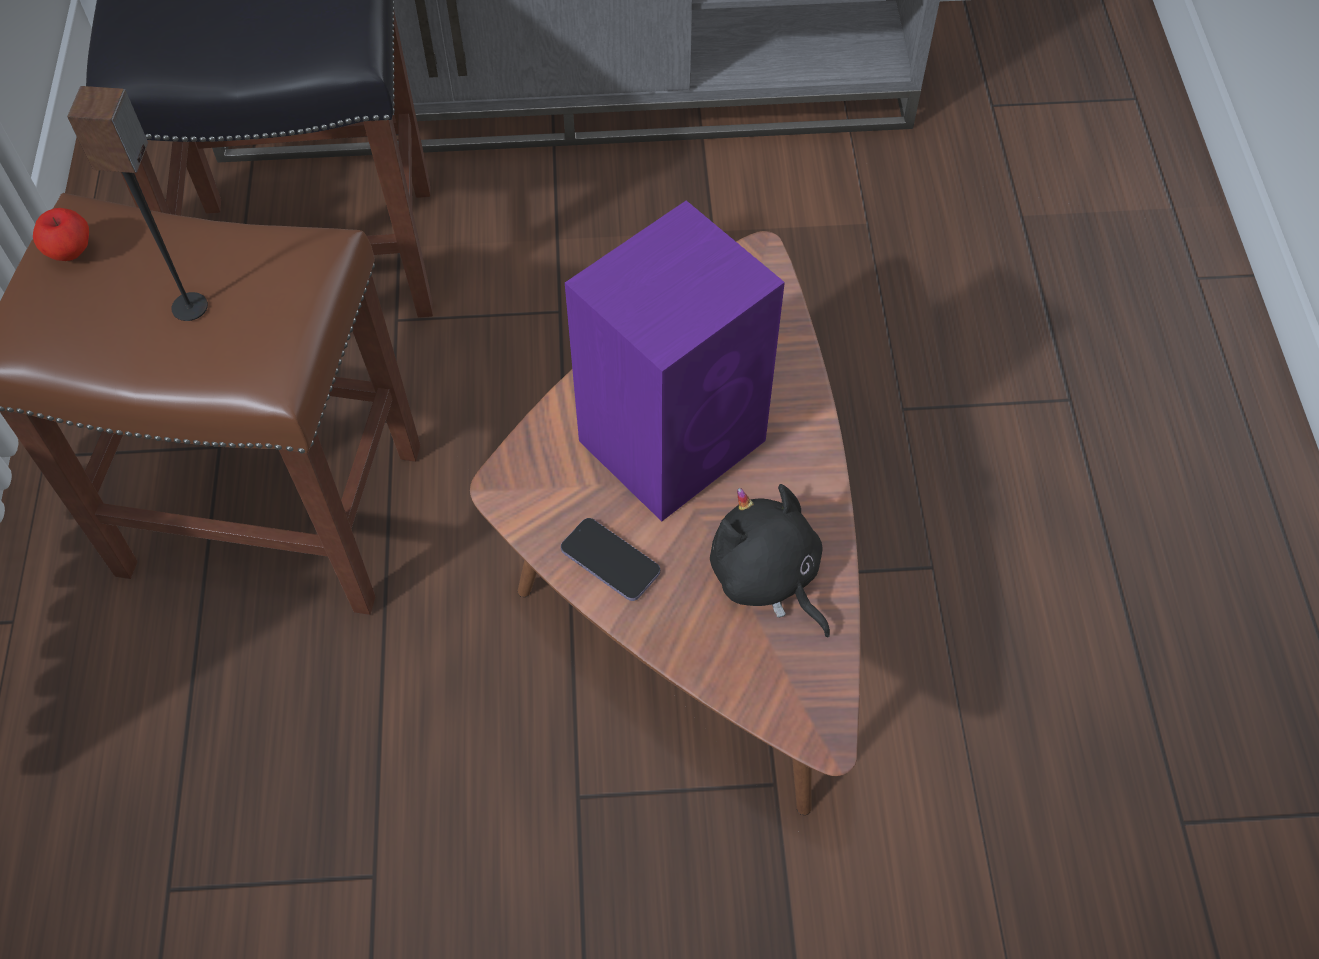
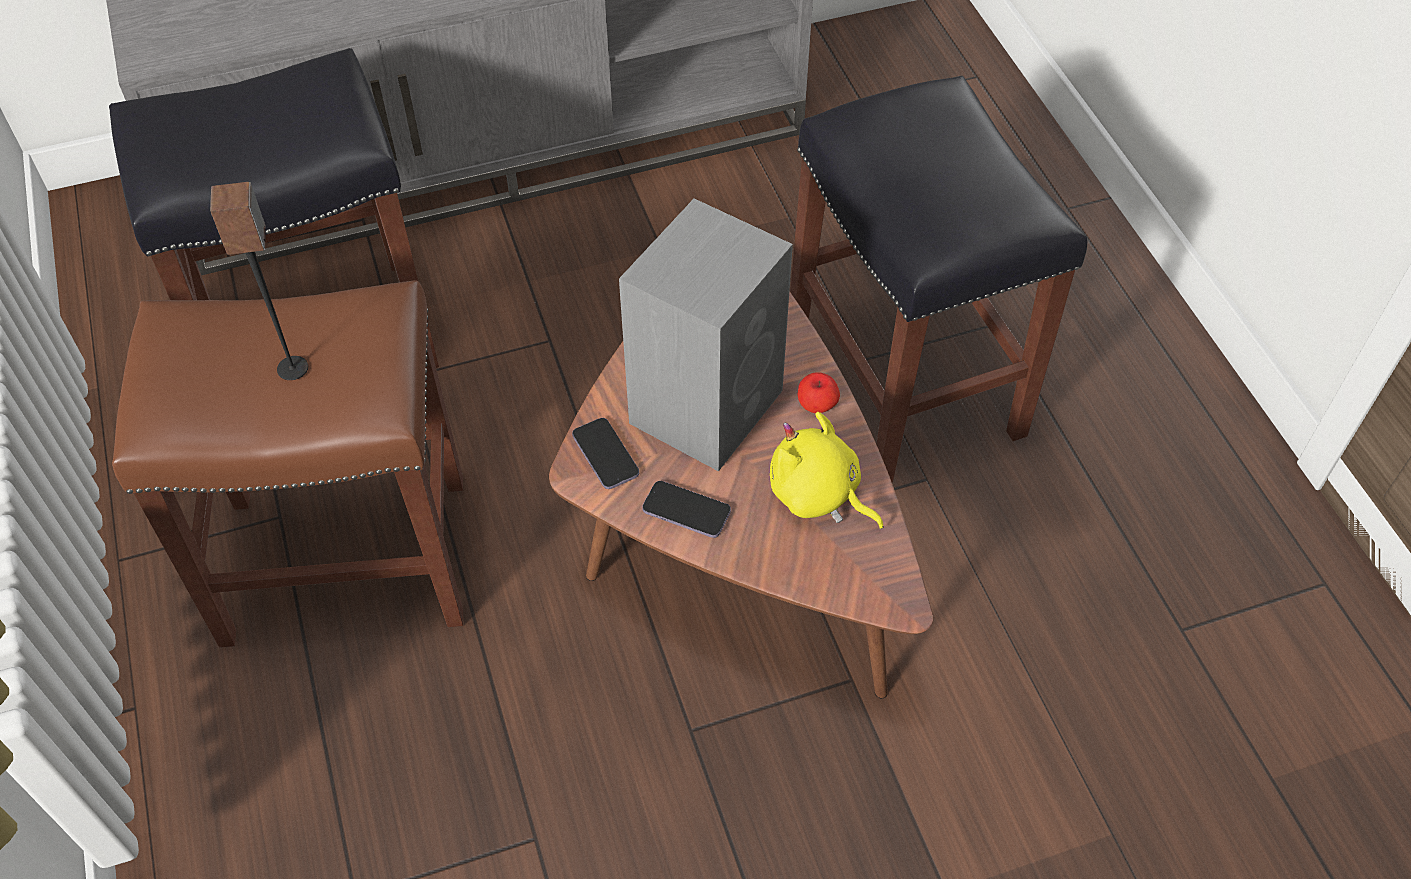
camera: 15 degrees left, 5 degrees down
apple [33,208,89,261] -> apple moved to [797,373,840,413]
purple speaker [565,201,785,521] -> grey speaker [619,198,793,471]
black plush toy [710,484,830,637] -> yellow plush toy [770,412,883,529]
none -> phone [572,418,639,489]
none -> black stool [790,76,1087,482]

